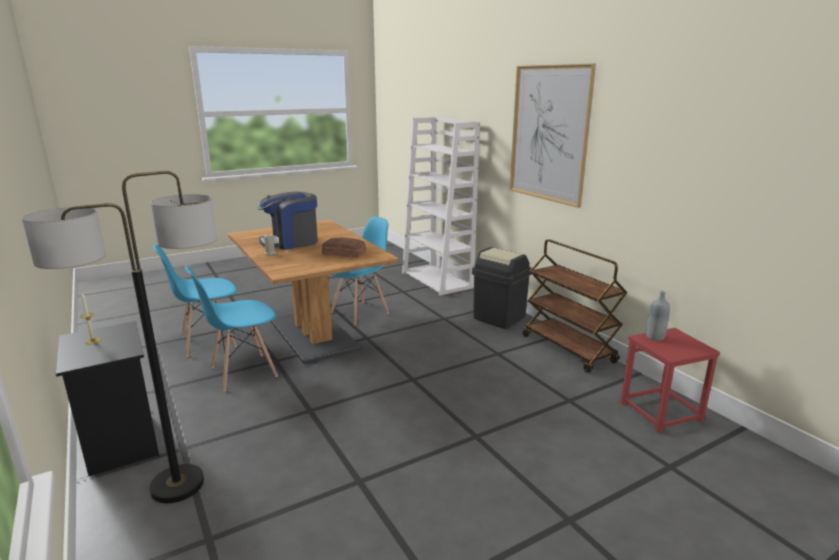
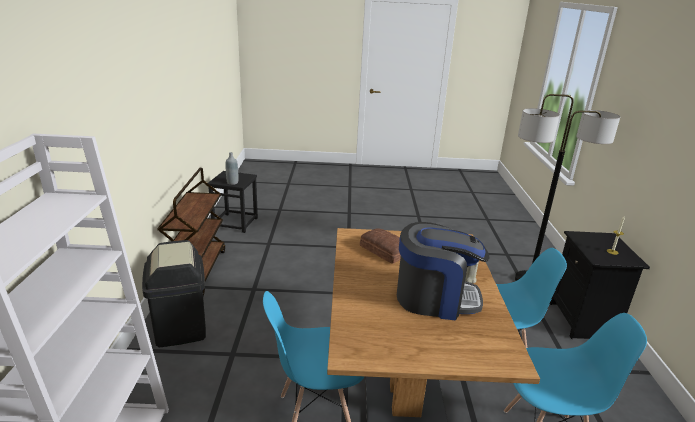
camera: 150 degrees left, 5 degrees up
picture [510,63,596,208] -> none
red stool [620,328,720,433] -> black stool [208,171,258,233]

